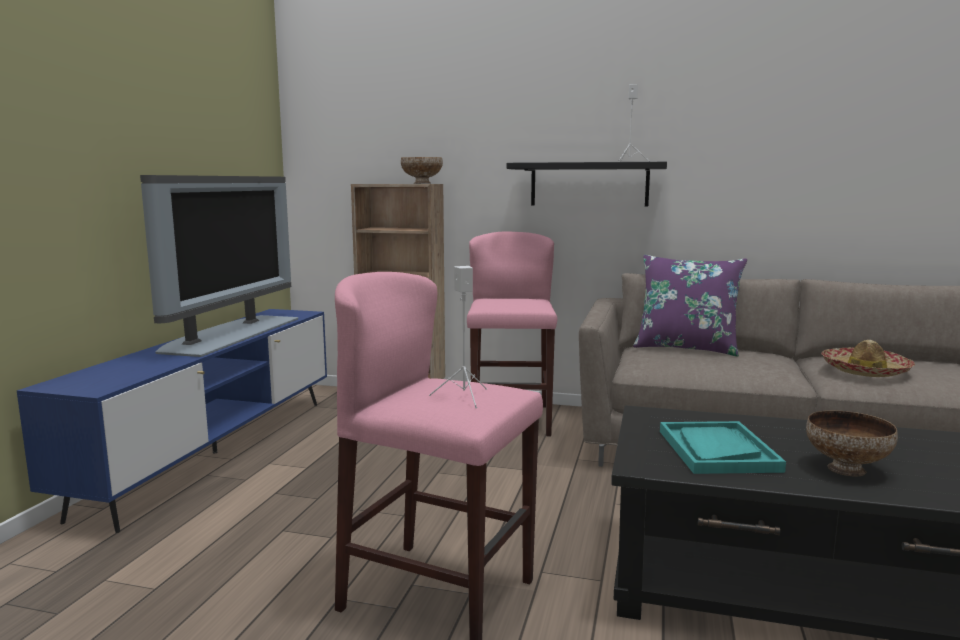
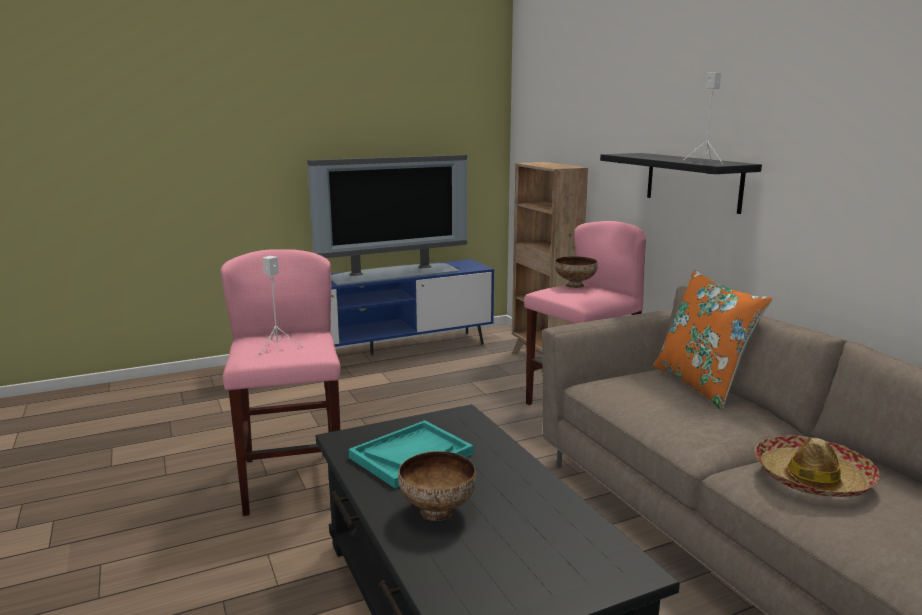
camera: 50 degrees right, 5 degrees up
bowl [401,157,443,184] -> bowl moved to [555,256,598,288]
purple pillow [633,255,747,357] -> orange pillow [653,270,772,410]

